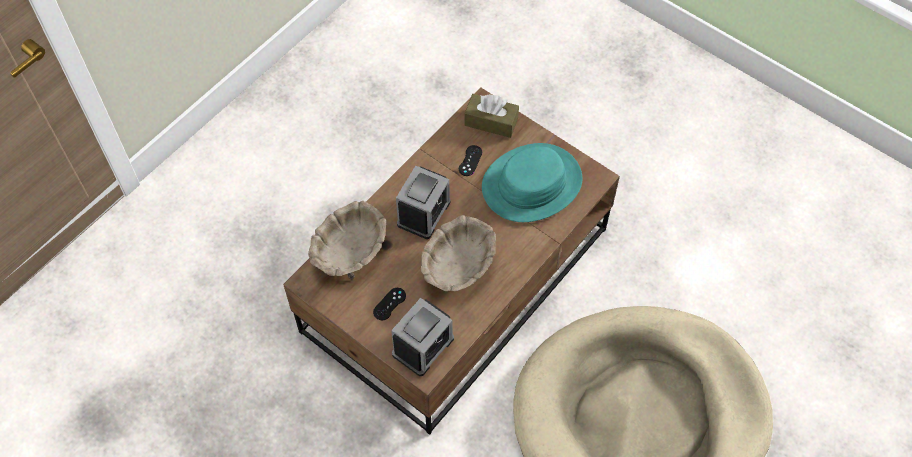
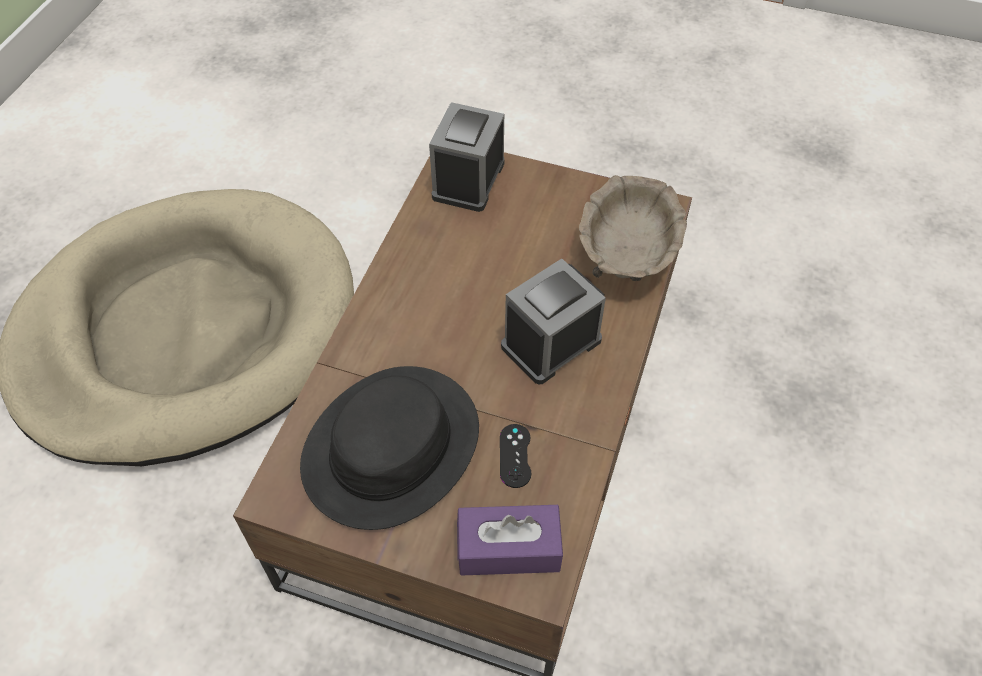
camera: 160 degrees right, 5 degrees down
black game controller [373,288,406,320] -> none
alarm clock [396,166,450,239] -> alarm clock turned 45 degrees clockwise [501,258,606,385]
beige bowl [421,215,496,291] -> none
brown tissue box [465,94,519,138] -> purple tissue box [457,505,563,576]
turquoise hat [482,143,582,222] -> black hat [300,366,479,530]

